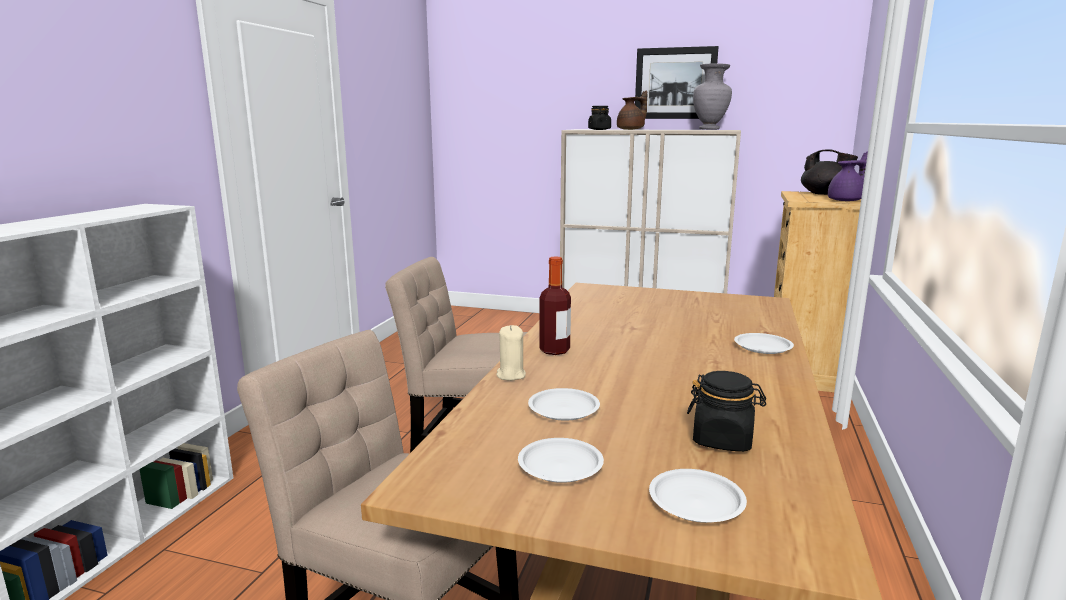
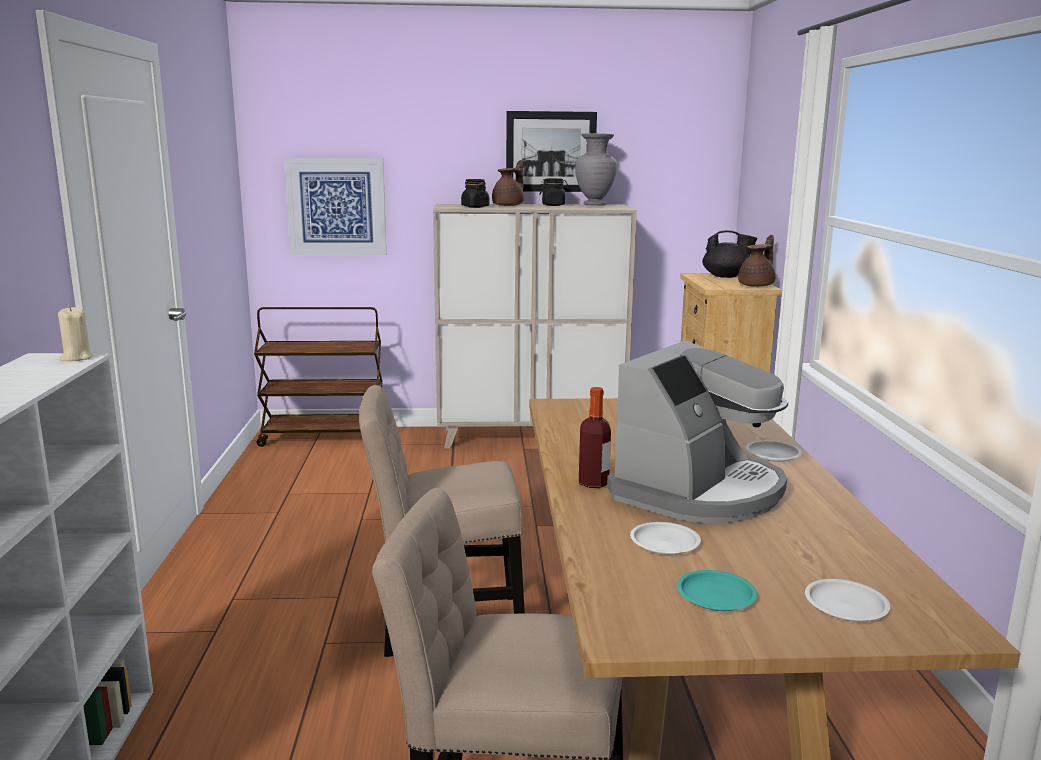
camera: 20 degrees left, 0 degrees up
beige candle [497,325,526,381] -> beige candle moved to [58,306,93,361]
white plate [518,438,604,483] -> turquoise plate [677,570,758,611]
black jar [687,371,766,452] -> black jar moved to [539,178,569,206]
purple teapot [828,151,868,201] -> brown teapot [738,235,776,287]
none -> brown cart [254,307,383,447]
none -> picture [284,157,386,255]
none -> coffee machine [607,340,788,523]

